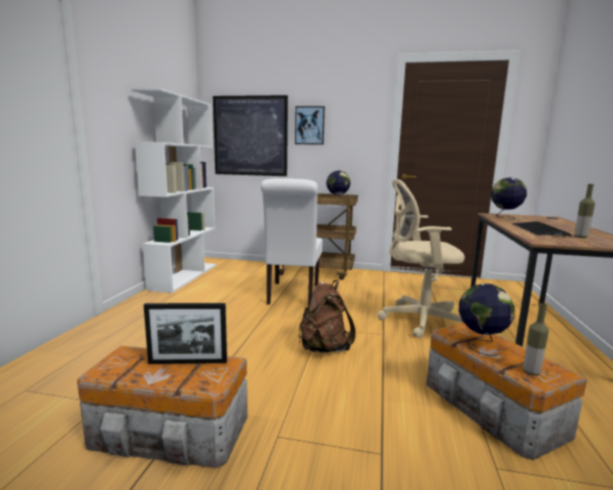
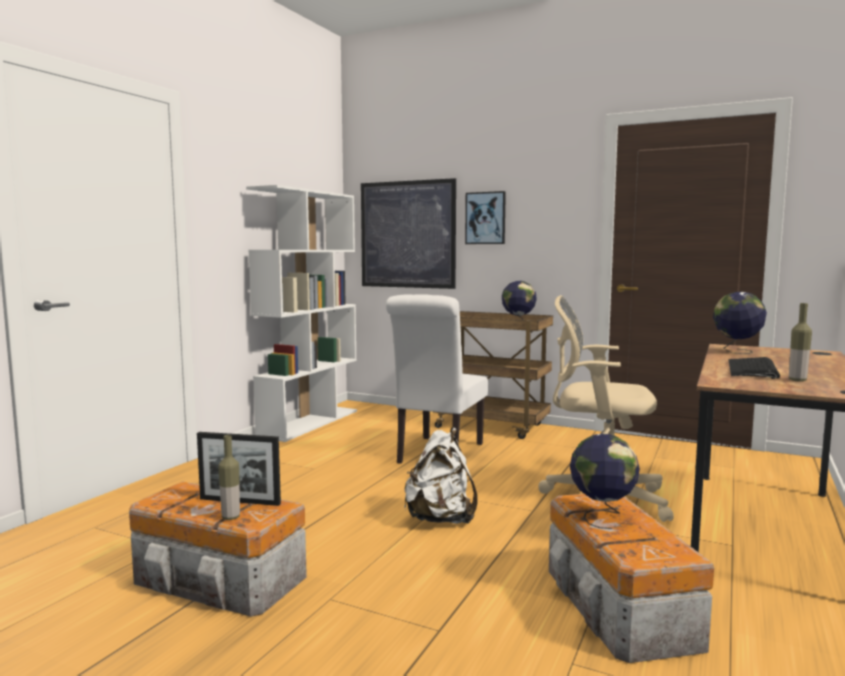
camera: 15 degrees right, 5 degrees down
brown backpack [299,280,356,353] -> white backpack [404,427,478,524]
bottle [523,303,549,376] -> bottle moved to [218,435,240,520]

